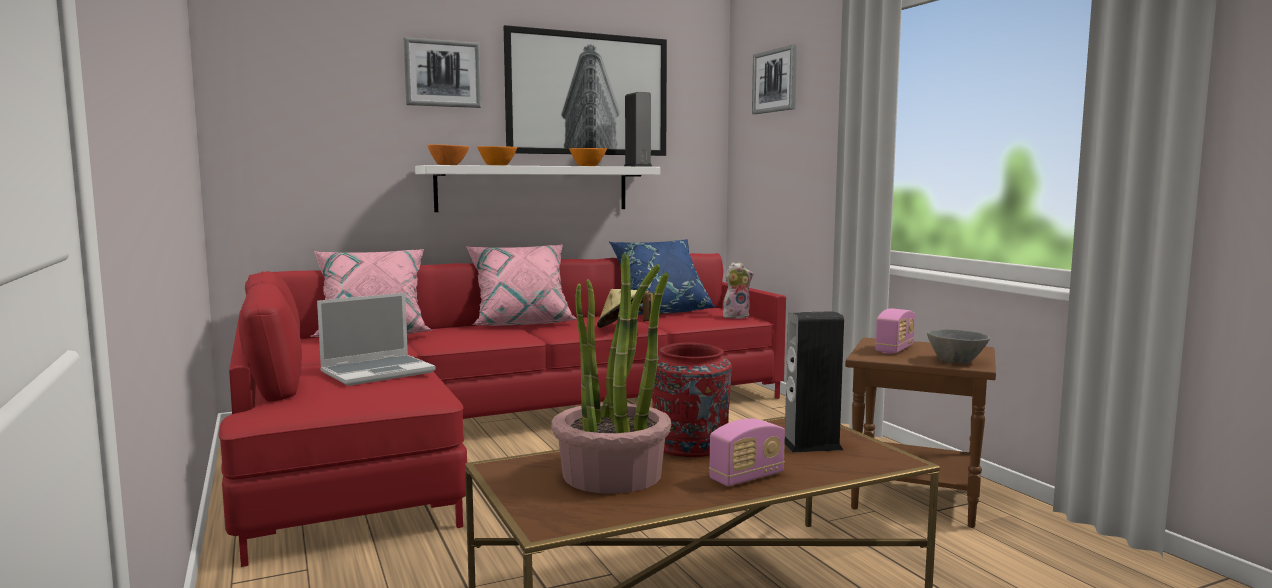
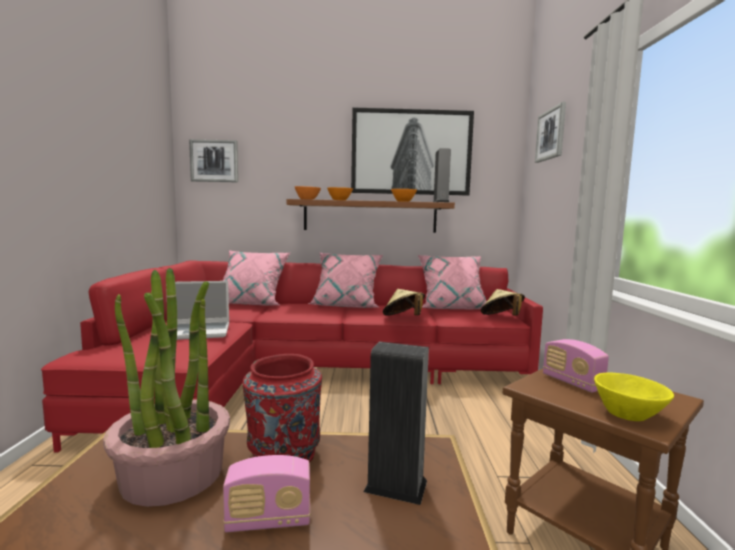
camera: 25 degrees right, 0 degrees up
picture [404,37,481,108] -> picture moved to [189,139,238,182]
white shelf [415,165,660,212] -> brown shelf [286,199,455,233]
blue pillow [609,239,716,315] -> pink pillow [418,255,487,309]
plush toy [723,262,753,319] -> beige hat [481,289,525,316]
radio [875,308,915,354] -> radio turned 90 degrees clockwise [543,339,609,393]
grey bowl [927,329,990,364] -> yellow bowl [594,373,674,421]

